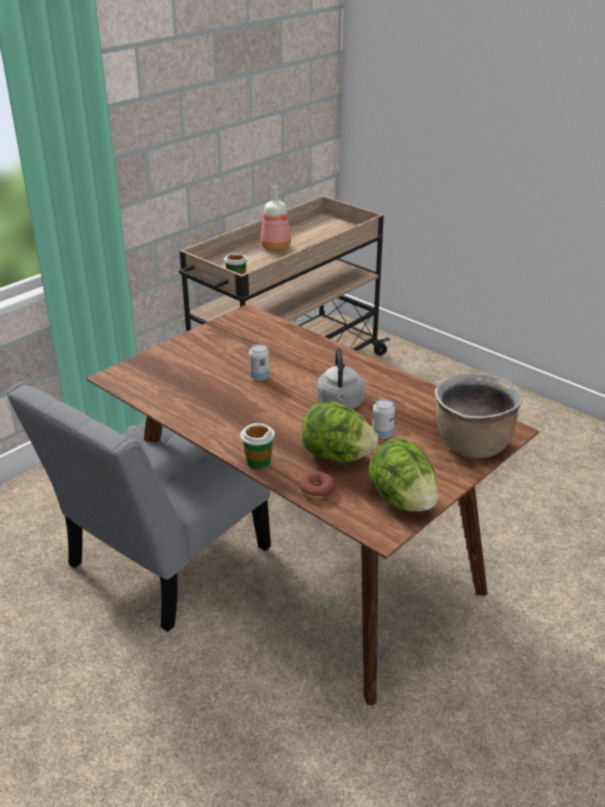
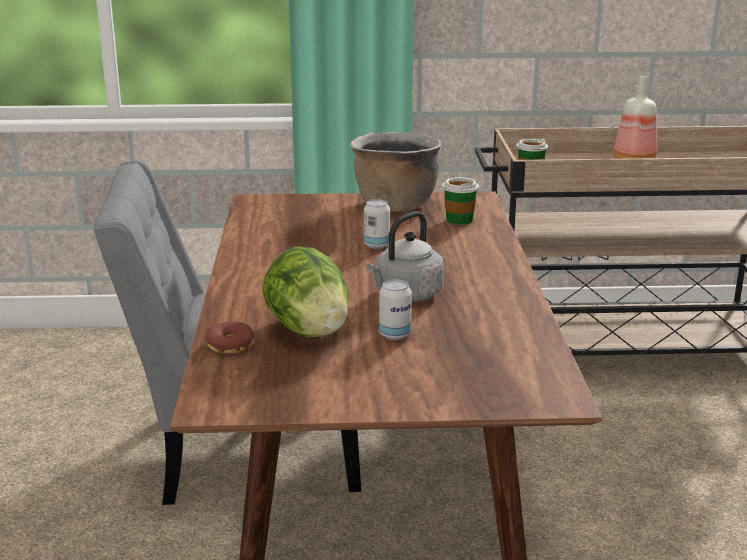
camera: 45 degrees right, 10 degrees down
cup [240,423,275,469] -> cup moved to [442,177,479,225]
lettuce [369,438,438,512] -> none
brown cooking pot [434,374,523,458] -> brown cooking pot moved to [350,132,441,212]

